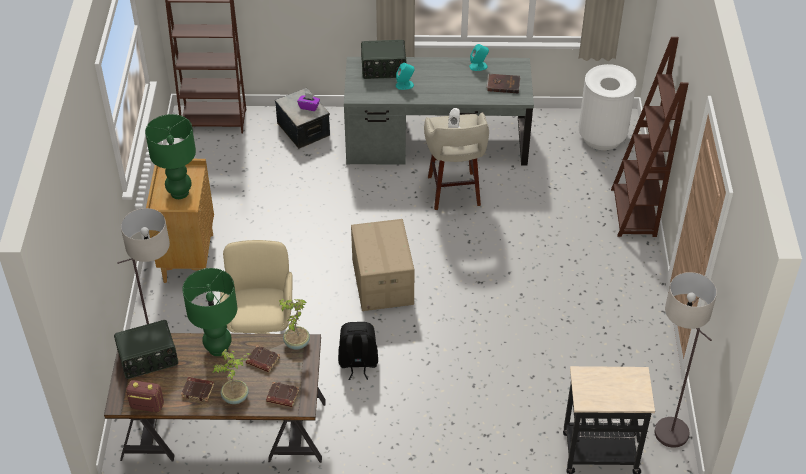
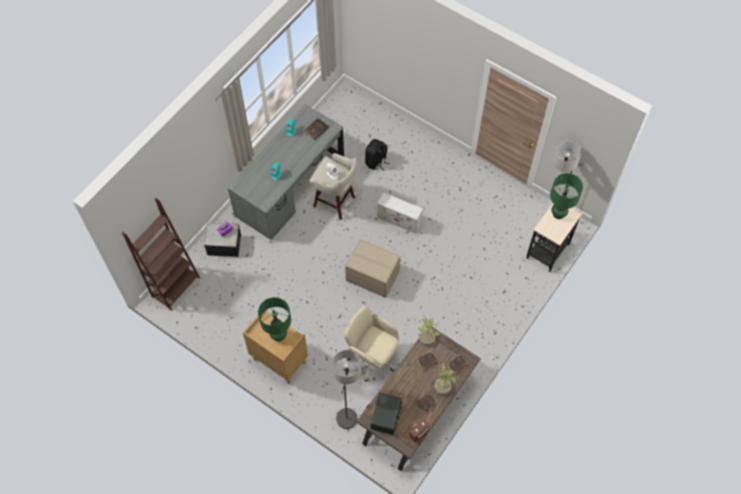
camera: 55 degrees left, 15 degrees up
green table lamp [182,268,237,356] -> green table lamp moved to [550,173,583,219]
black backpack [338,322,378,380] -> black backpack moved to [365,139,390,171]
radio [361,40,406,79] -> none
white trash can [579,64,636,150] -> none
brown bookcase [611,37,688,237] -> none
none -> white storage box [377,192,423,234]

